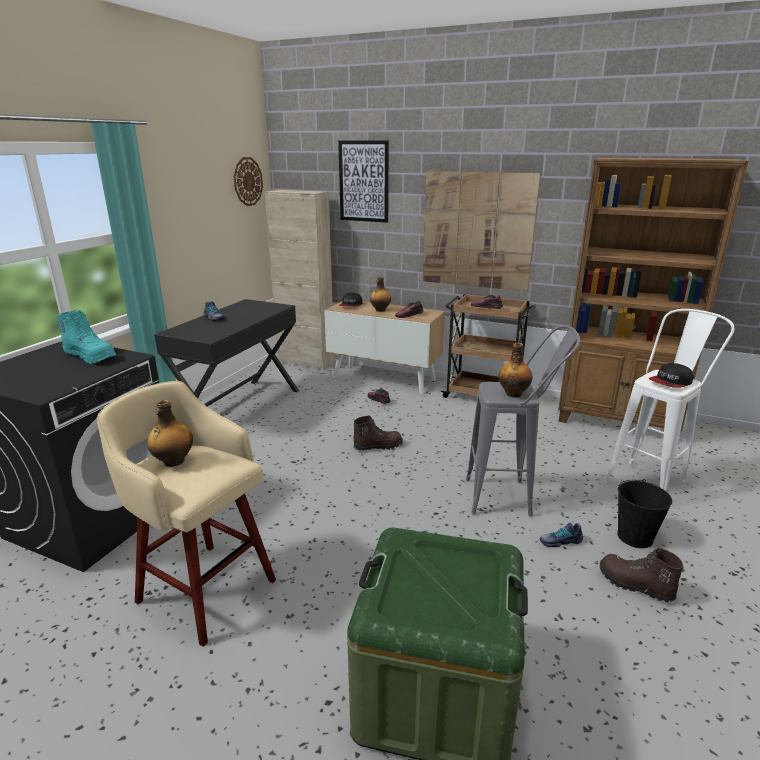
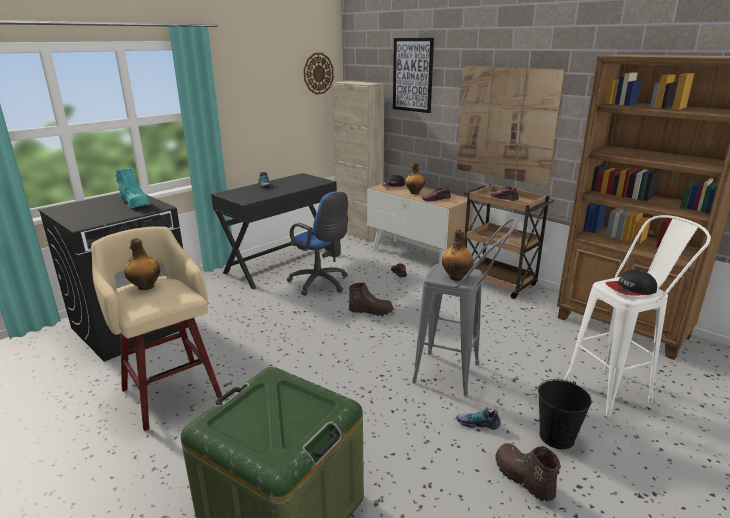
camera: 20 degrees right, 0 degrees up
none -> blue office chair [287,191,348,296]

